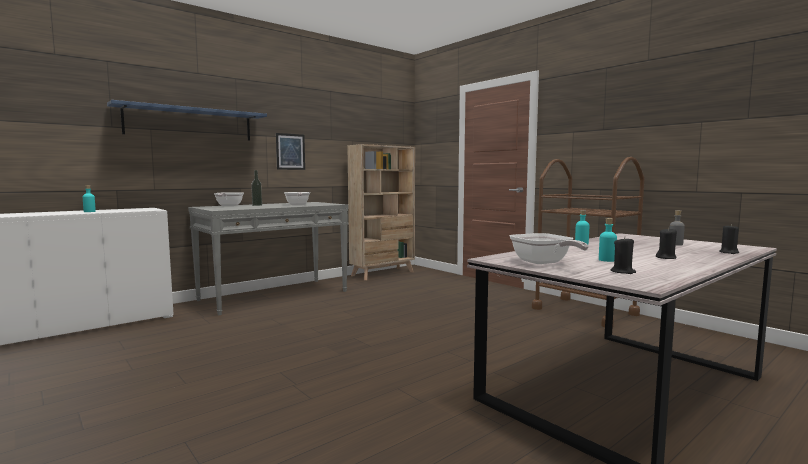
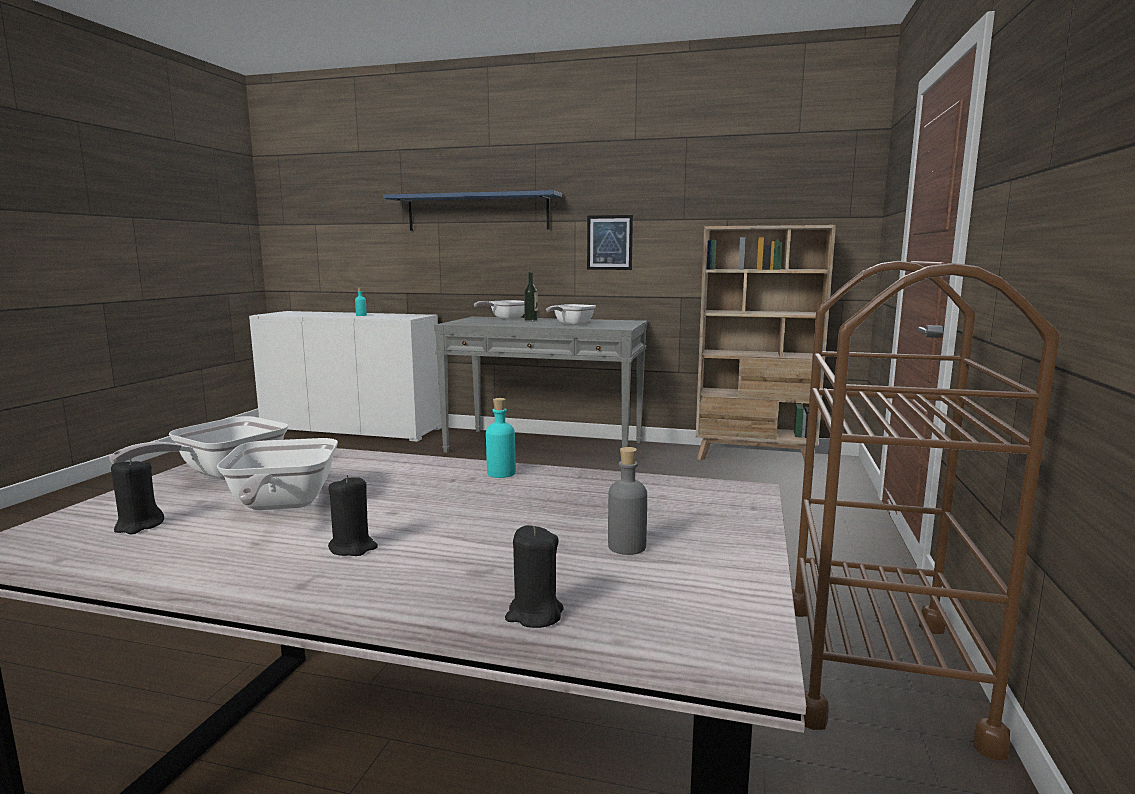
camera: 55 degrees right, 5 degrees up
turquoise bottle [599,218,617,262] -> frying pan [217,438,338,510]

